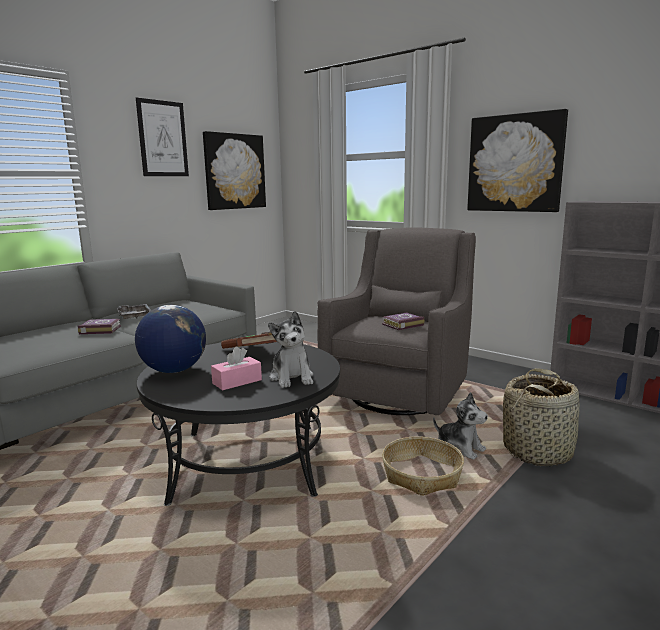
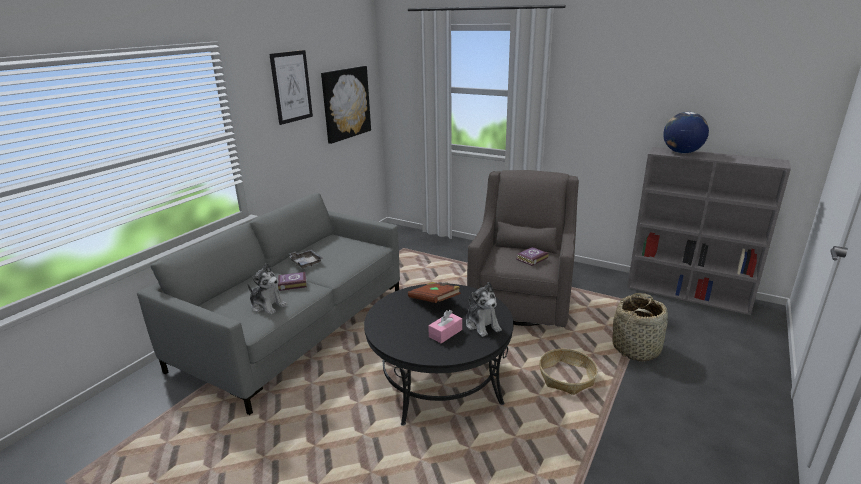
camera: 10 degrees left, 10 degrees up
globe [135,305,206,373] -> globe moved to [663,112,709,153]
plush toy [433,392,488,460] -> plush toy moved to [248,263,287,315]
picture [467,109,568,212] -> none

